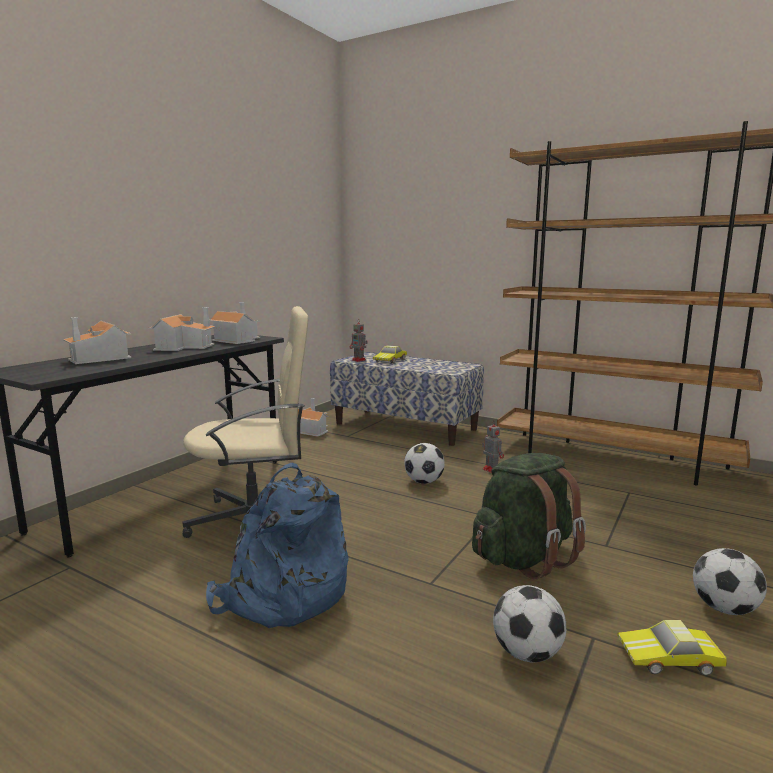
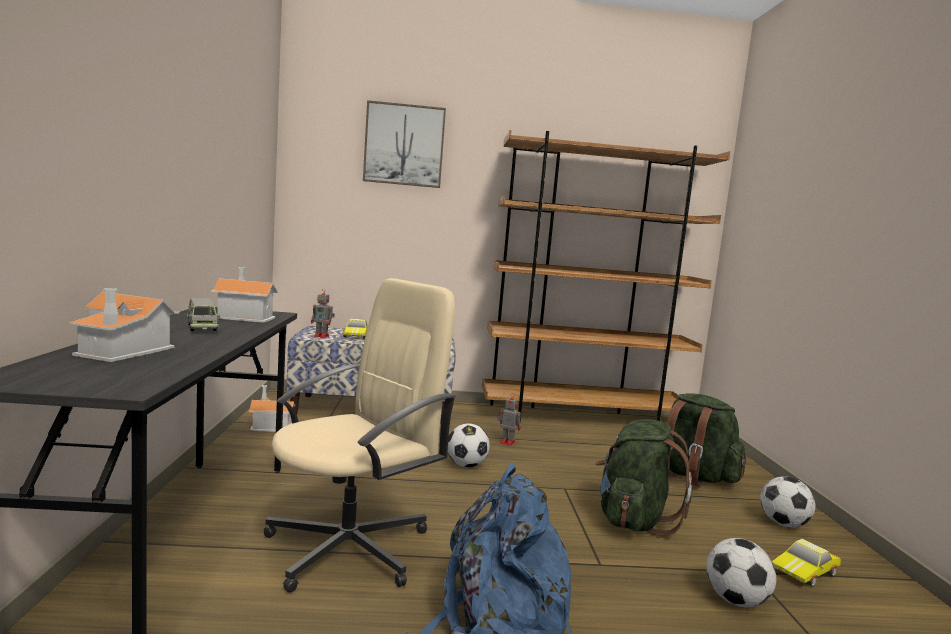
camera: 35 degrees left, 5 degrees down
toy house [148,307,216,351] -> grey toy car [187,298,220,331]
none -> picture [363,100,446,188]
none -> green backpack [665,393,746,487]

